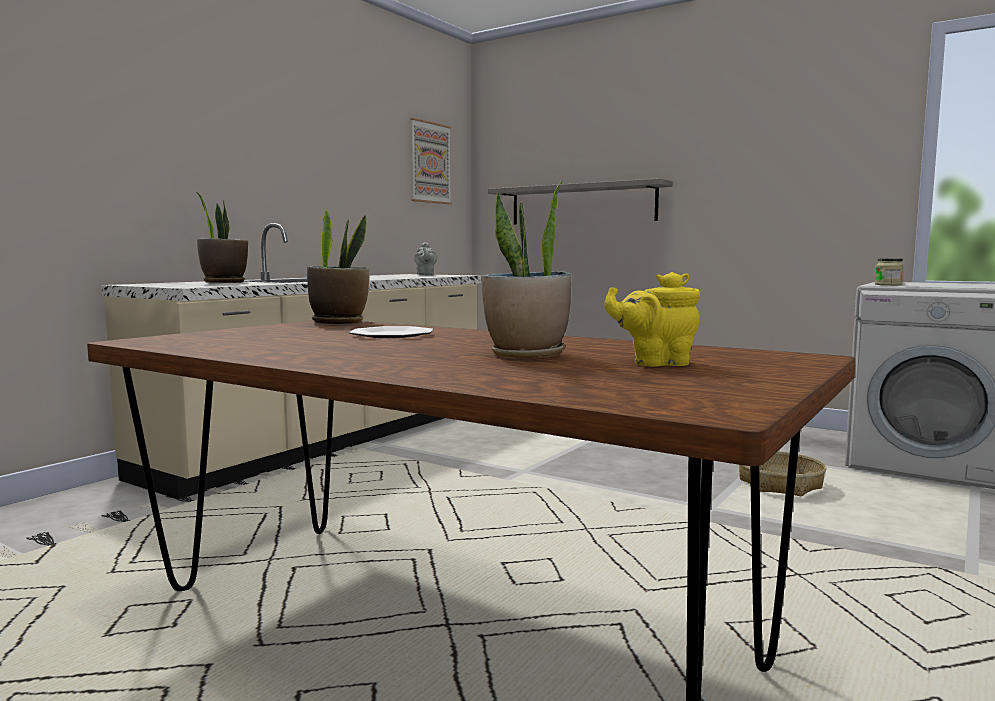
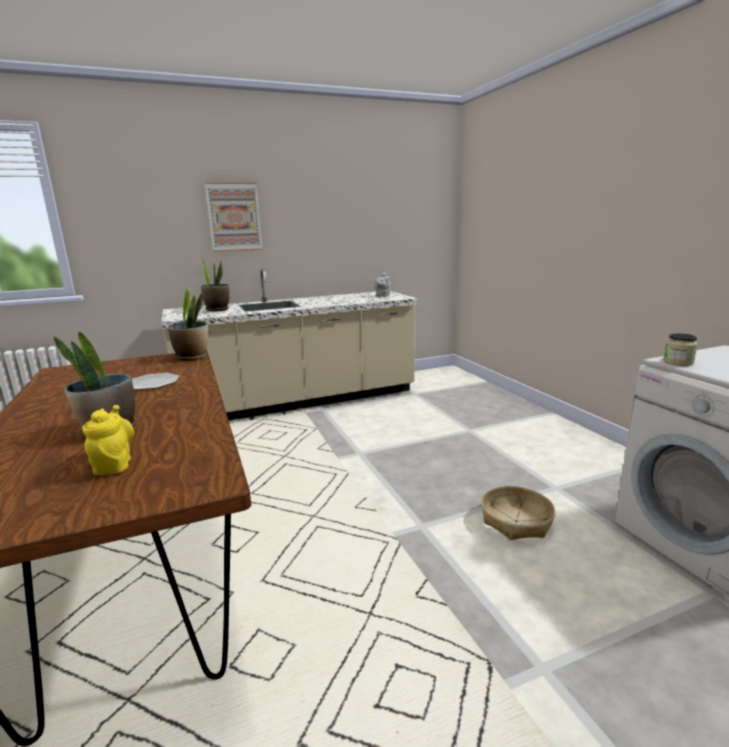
camera: 35 degrees right, 10 degrees up
picture [410,118,452,204] -> picture moved to [205,182,263,252]
grey shelf [488,178,673,225] -> none
yellow teapot [604,272,700,367] -> yellow teapot turned 45 degrees clockwise [82,405,134,475]

